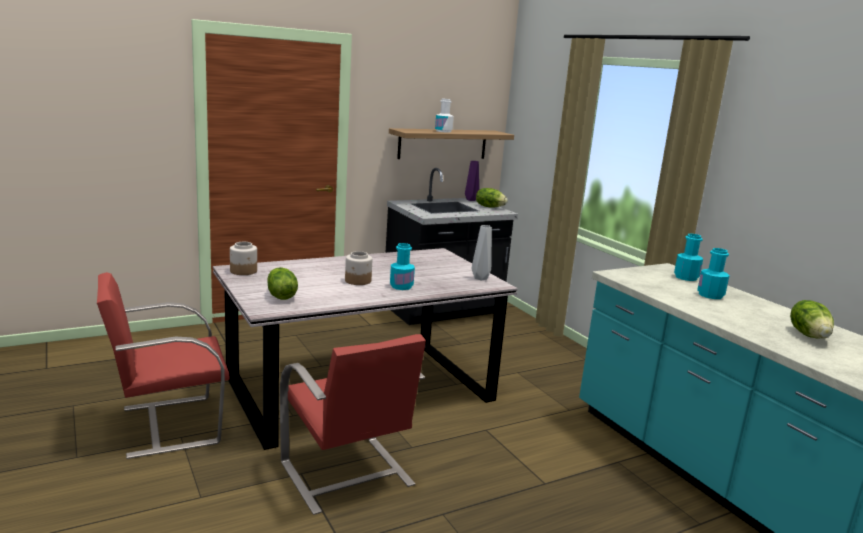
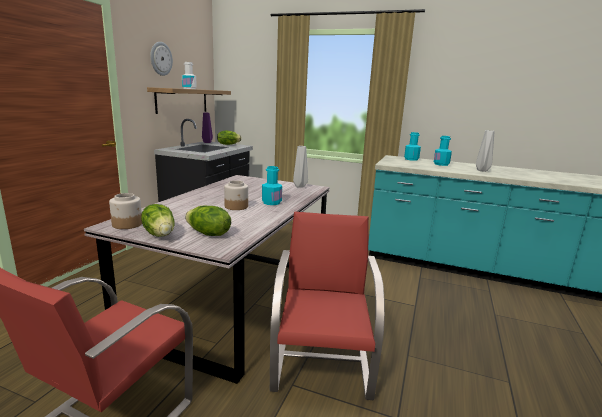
camera: 40 degrees left, 0 degrees up
red chair [280,334,426,515] -> red chair turned 105 degrees counterclockwise [270,211,385,400]
lettuce [790,300,834,339] -> lettuce moved to [141,204,174,237]
none -> wall clock [150,42,173,76]
none -> grey vase [476,130,495,172]

